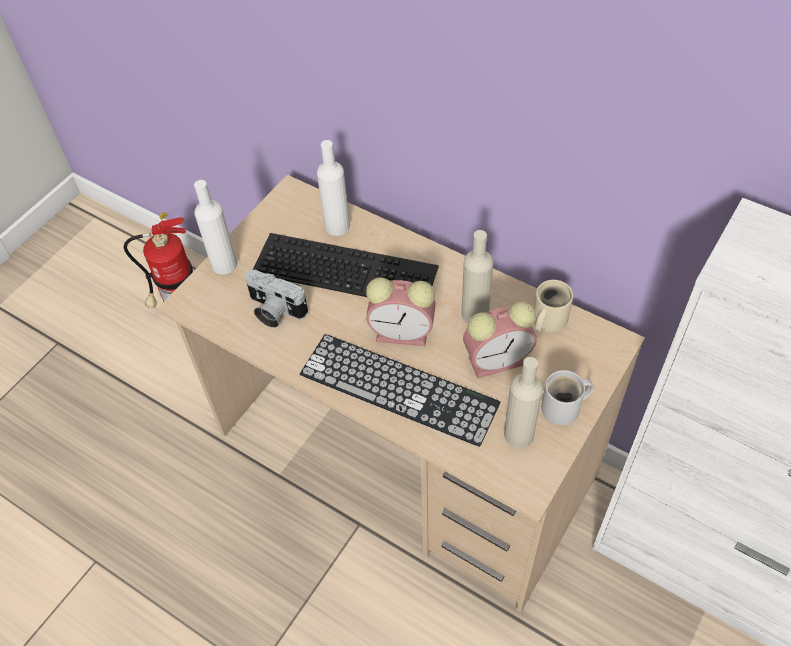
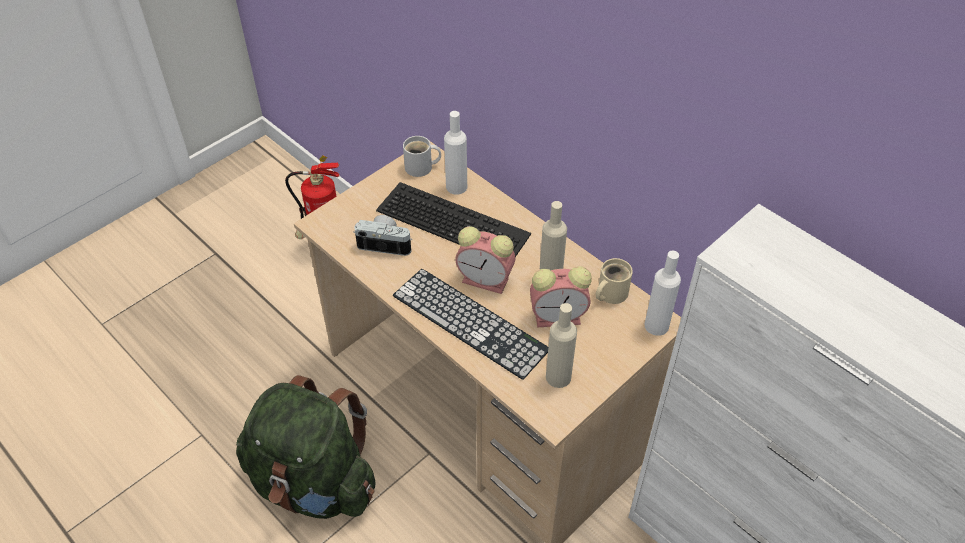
camera: 10 degrees right, 5 degrees down
white bottle [194,180,237,275] -> white bottle moved to [644,251,681,336]
camera [245,270,308,328] -> camera turned 150 degrees clockwise [353,215,412,256]
white mug [541,370,594,425] -> white mug moved to [403,136,441,177]
none -> green backpack [236,375,375,519]

